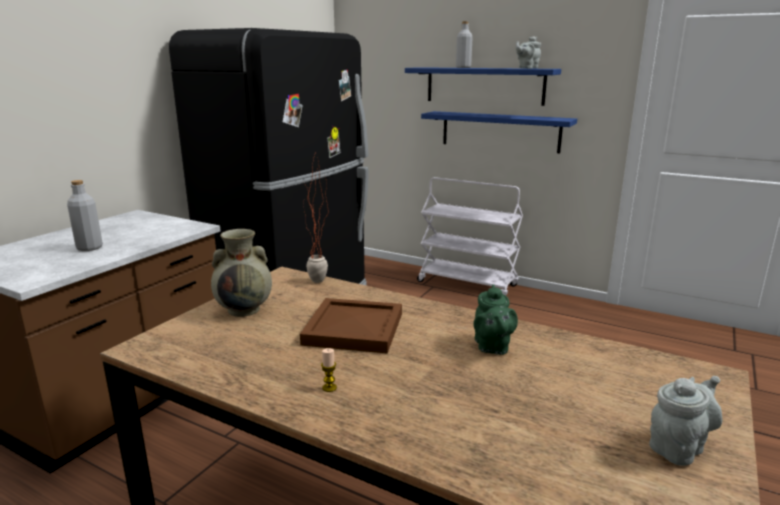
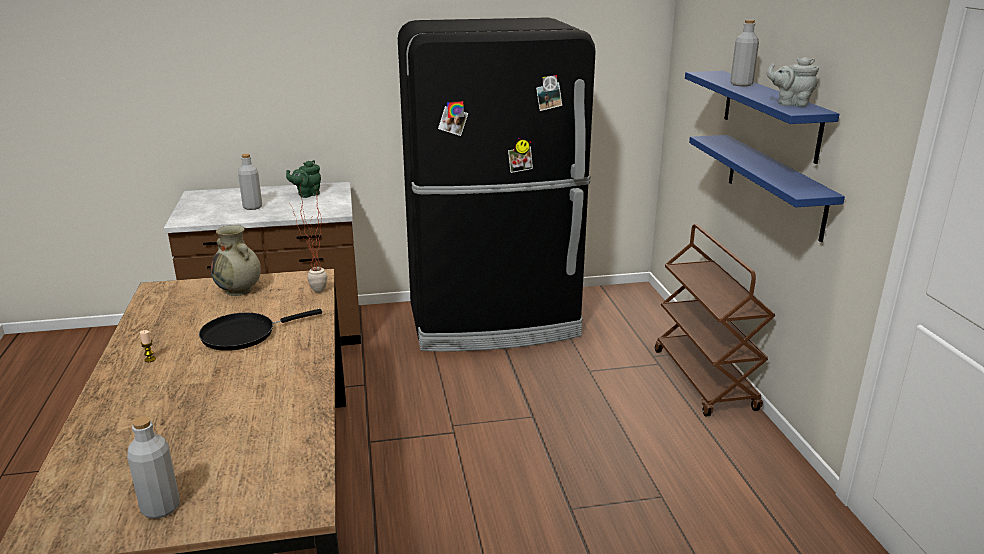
camera: 50 degrees right, 5 degrees up
brown tray [300,298,402,354] -> black frying pan [199,309,322,351]
white cart [417,177,523,295] -> brown cart [655,224,776,416]
green teapot [473,284,518,355] -> green teapot moved to [286,160,321,198]
grey teapot [649,376,722,466] -> grey bottle [127,416,180,519]

